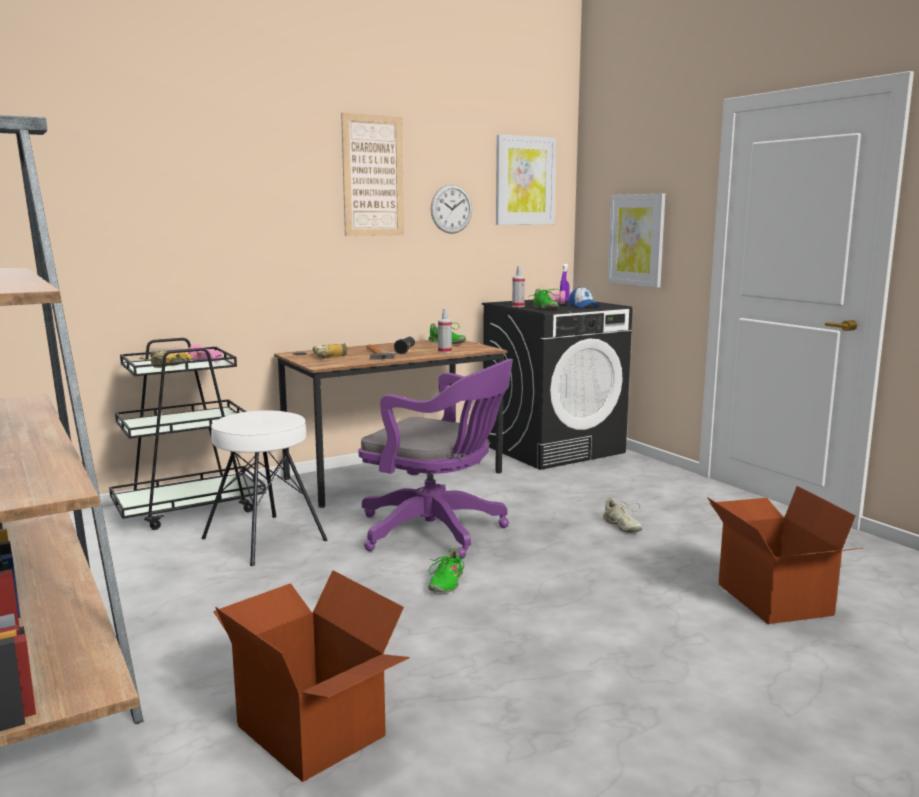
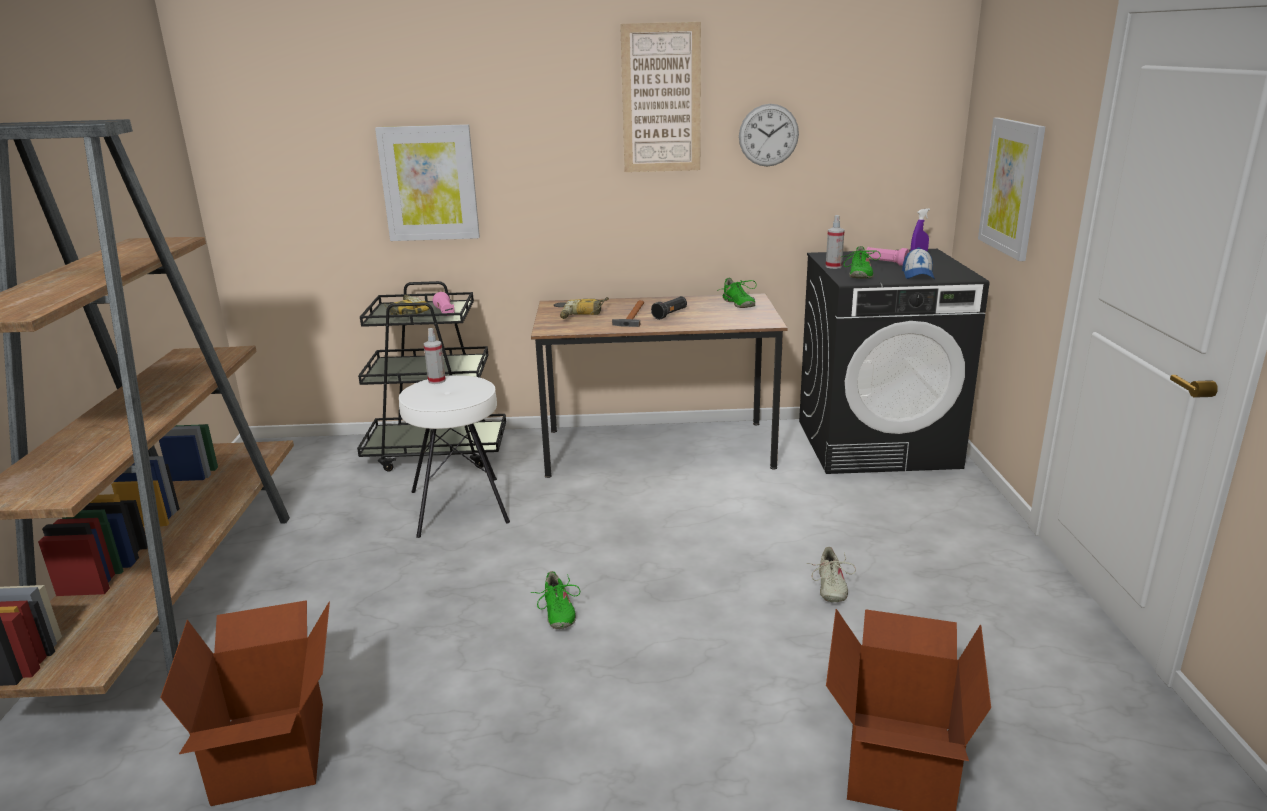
camera: 30 degrees right, 10 degrees up
purple office chair [359,359,513,559] -> none
green shoe [428,548,467,592] -> green shoe turned 60 degrees counterclockwise [531,571,580,629]
spray bottle [438,308,452,353] -> spray bottle moved to [424,328,446,384]
picture [496,134,556,225] -> picture moved to [375,124,480,241]

